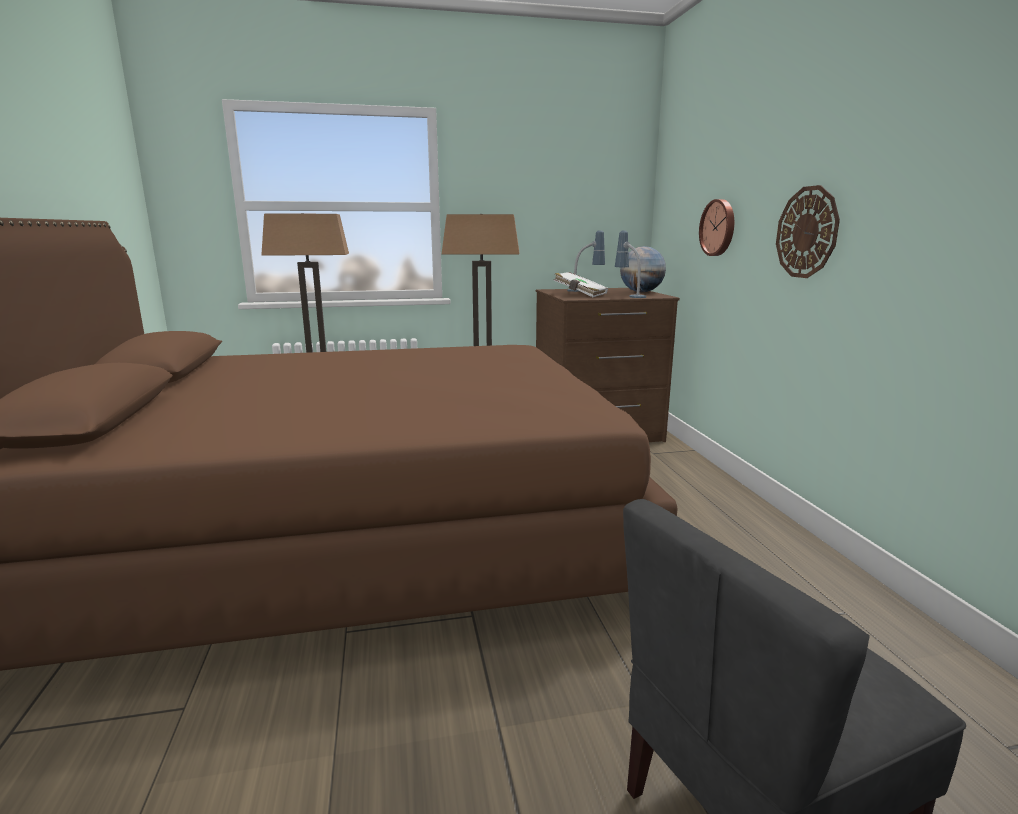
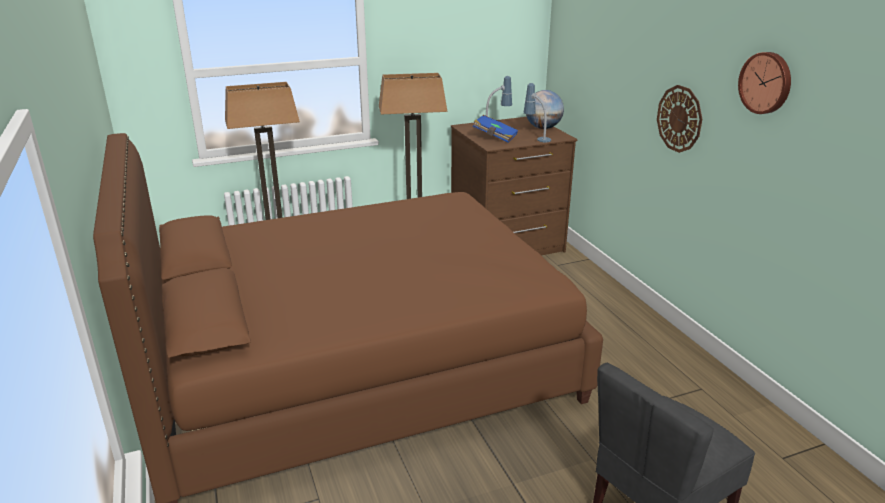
camera: 10 degrees left, 10 degrees up
white book [553,272,608,297] -> blue book [473,115,518,143]
wall clock [699,199,734,256] -> wall clock moved to [738,52,791,114]

